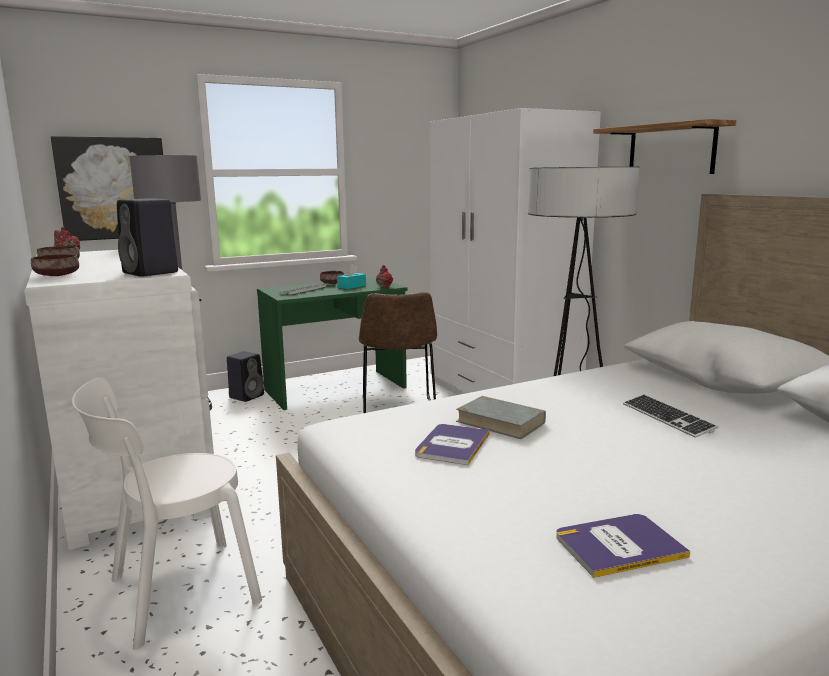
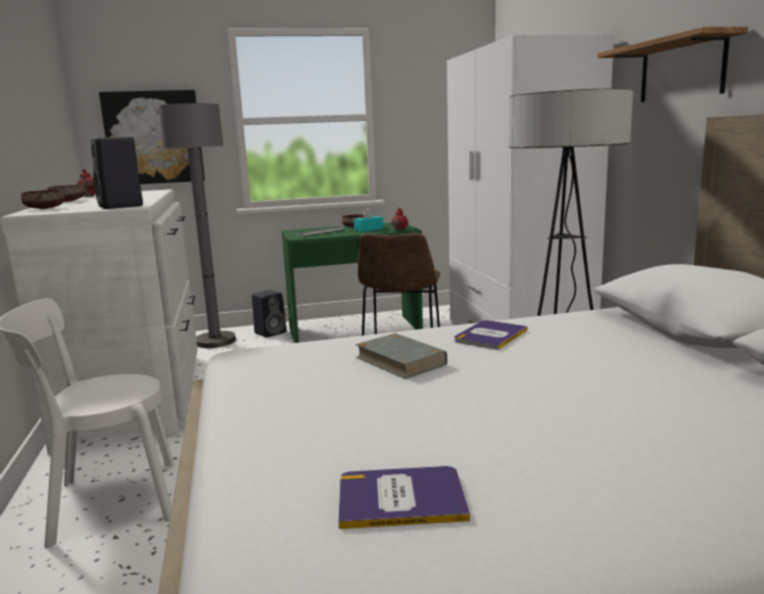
camera: 15 degrees right, 0 degrees up
book [415,424,490,465] -> book moved to [454,320,528,350]
keyboard [623,395,718,438] -> none

